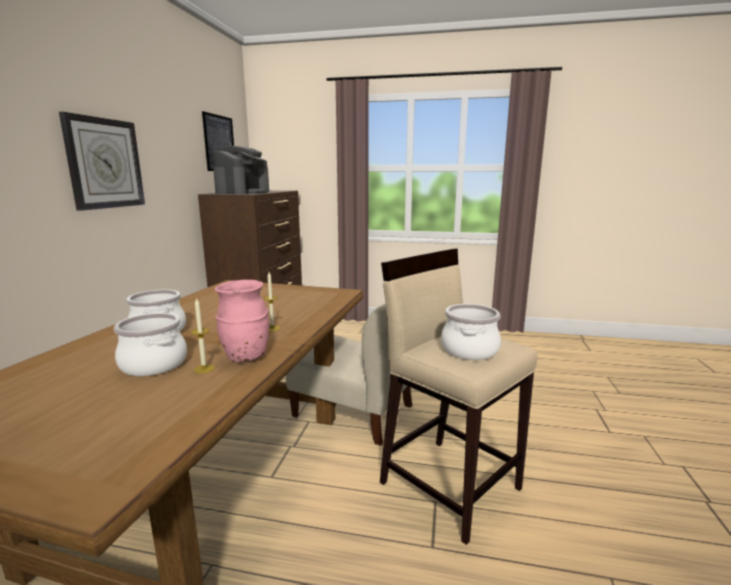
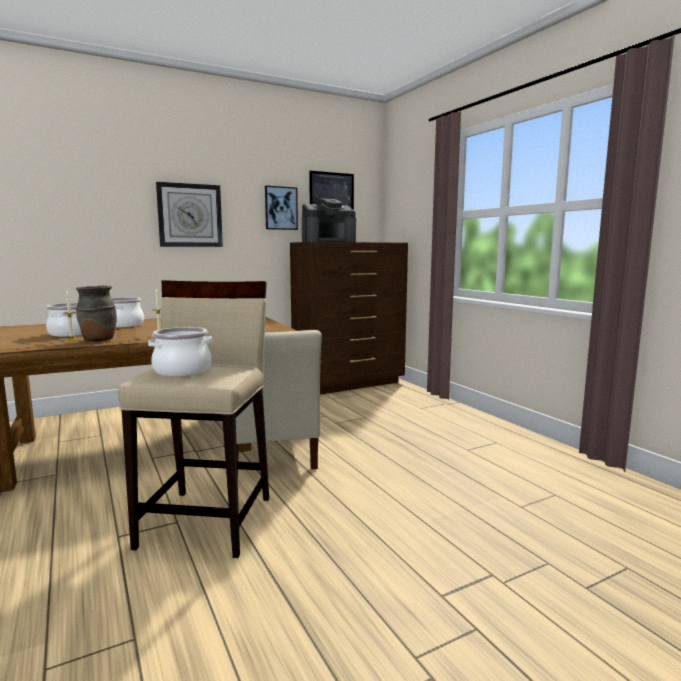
camera: 50 degrees right, 5 degrees down
pink vase [215,280,269,362] -> brown vase [76,285,117,341]
none -> picture [265,186,298,230]

